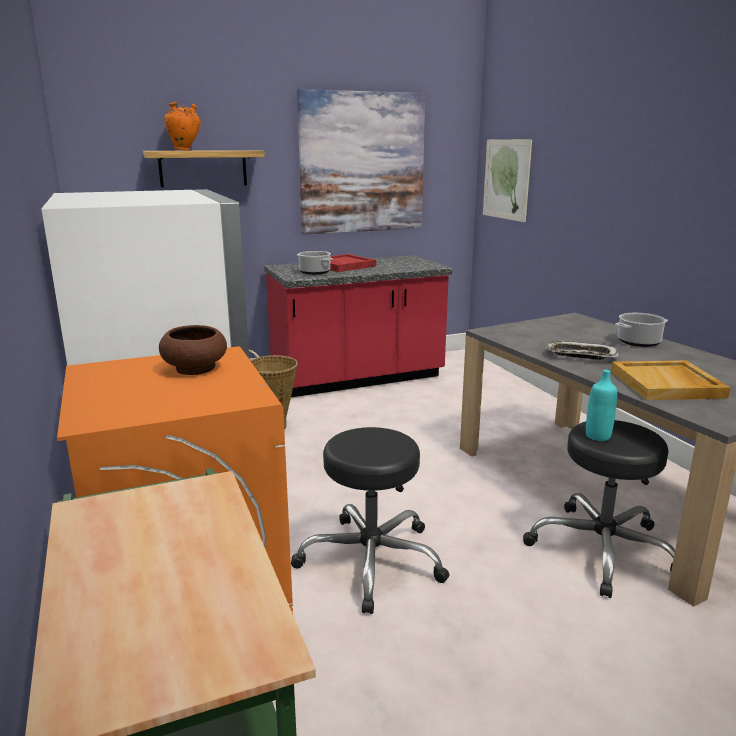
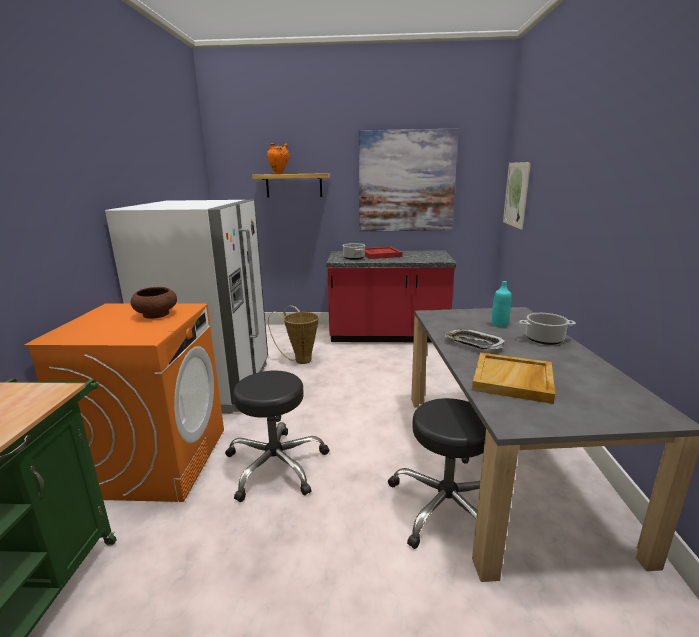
camera: 25 degrees right, 0 degrees up
turquoise bottle [586,370,617,441] -> turquoise bottle moved to [492,281,512,327]

